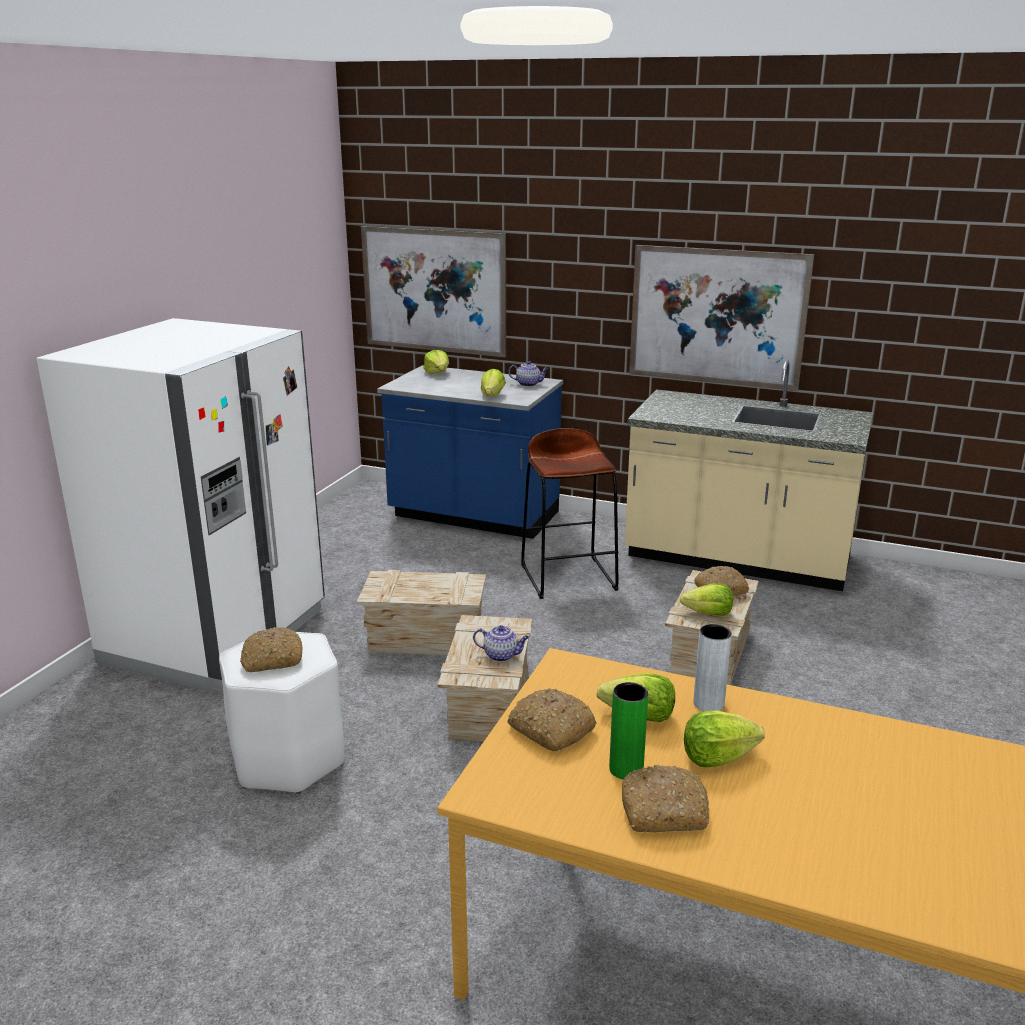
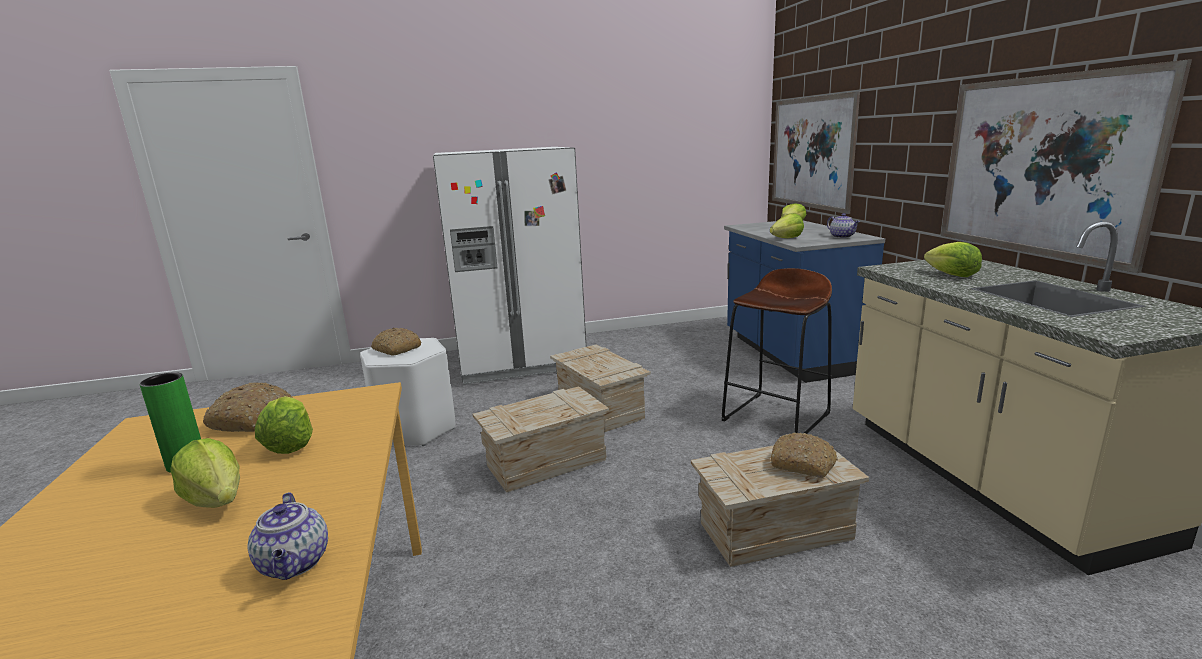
camera: 55 degrees right, 5 degrees down
teapot [473,625,529,662] -> teapot moved to [247,492,328,580]
bread [622,764,709,833] -> none
lettuce [680,584,733,616] -> lettuce moved to [924,242,982,277]
grey vase [693,624,732,711] -> none

